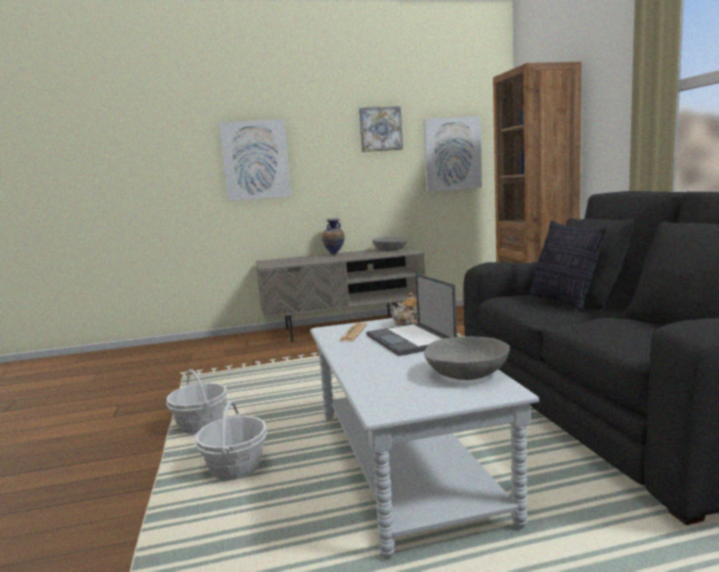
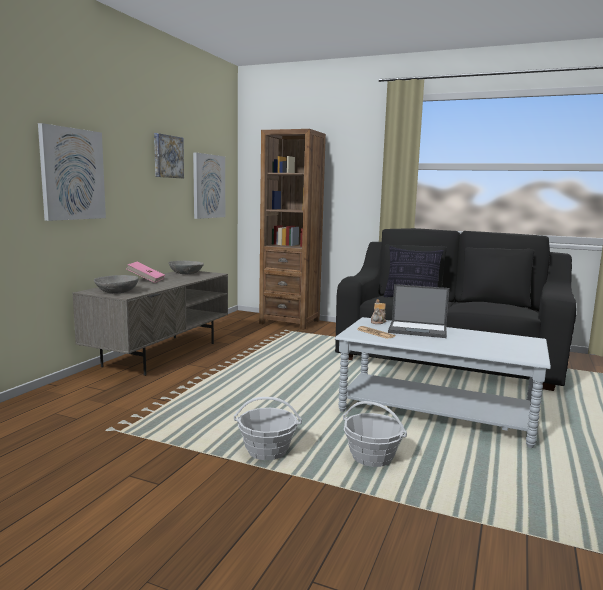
camera: 55 degrees left, 0 degrees up
vase [322,218,345,255] -> pink book [126,262,165,283]
grey bowl [424,337,510,380] -> grey bowl moved to [94,275,139,293]

